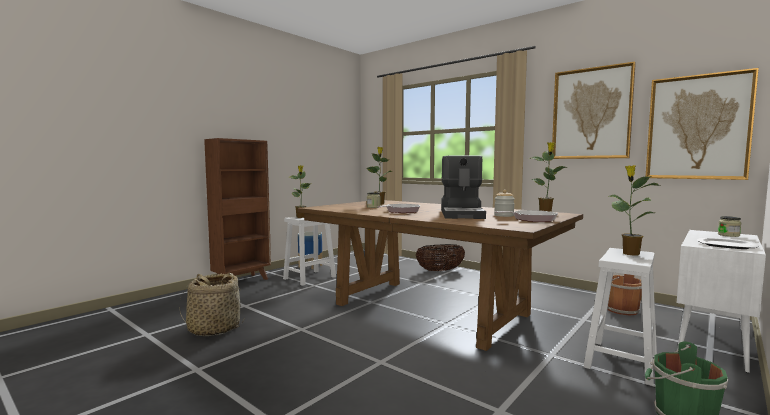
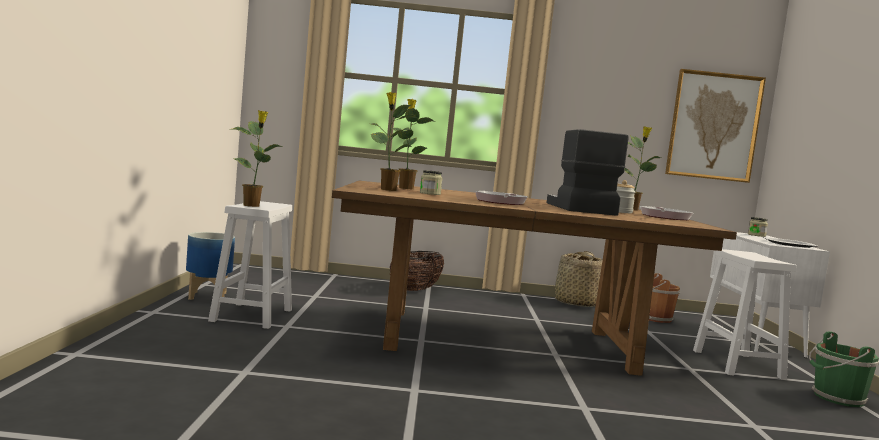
camera: 40 degrees left, 0 degrees up
basket [179,273,244,336] -> basket moved to [554,251,603,307]
brown bookcase [204,138,271,280] -> none
coffee machine [441,156,486,219] -> coffee machine turned 150 degrees counterclockwise [546,129,629,216]
picture [552,61,636,159] -> none
potted plant [609,165,660,256] -> potted plant moved to [371,92,417,191]

